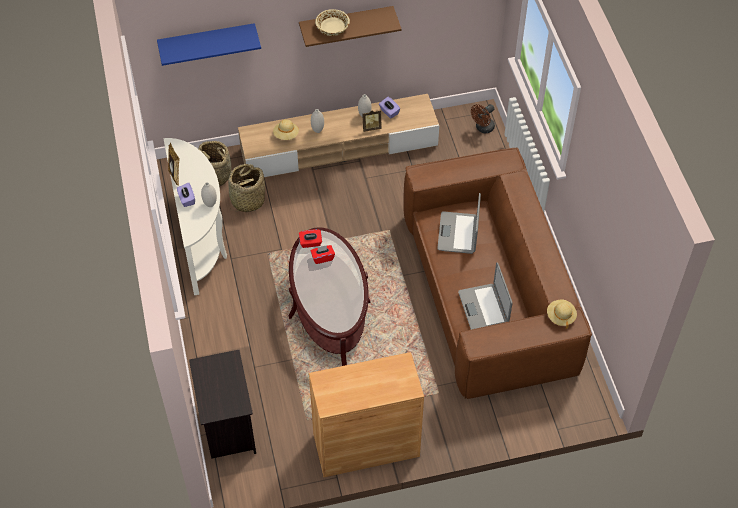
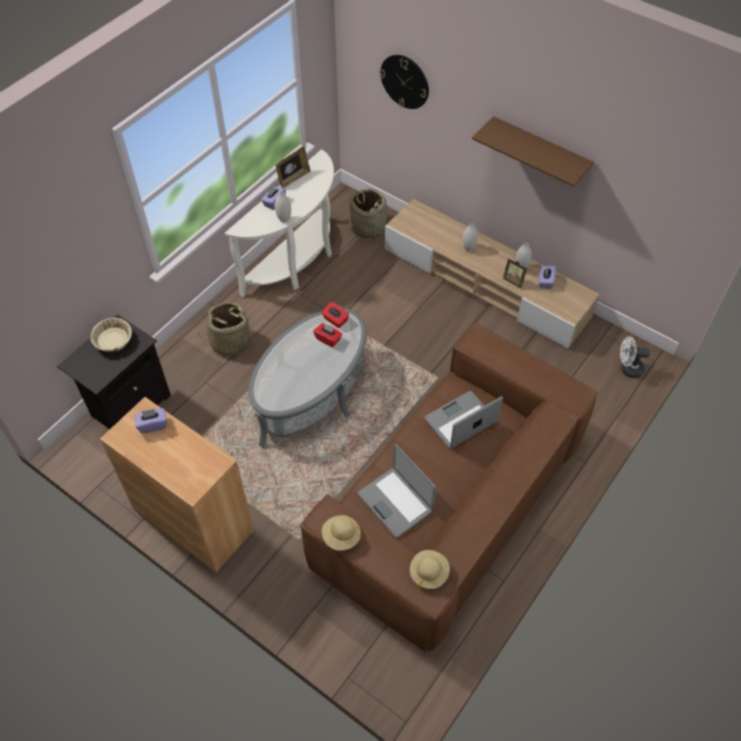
camera: 50 degrees right, 0 degrees up
blue shelf [157,23,261,66] -> wall clock [380,55,429,109]
basket [228,164,265,212] -> basket moved to [198,302,255,356]
beige hat [273,119,299,140] -> beige hat moved to [322,515,361,551]
brown coffee table [288,227,371,366] -> grey coffee table [248,309,367,448]
beige bowl [315,9,350,36] -> beige bowl moved to [90,318,132,352]
laptop [458,262,513,330] -> laptop turned 75 degrees counterclockwise [358,444,436,537]
brown fan [471,104,495,133] -> white fan [620,336,650,378]
none -> purple tissue box [135,408,167,434]

